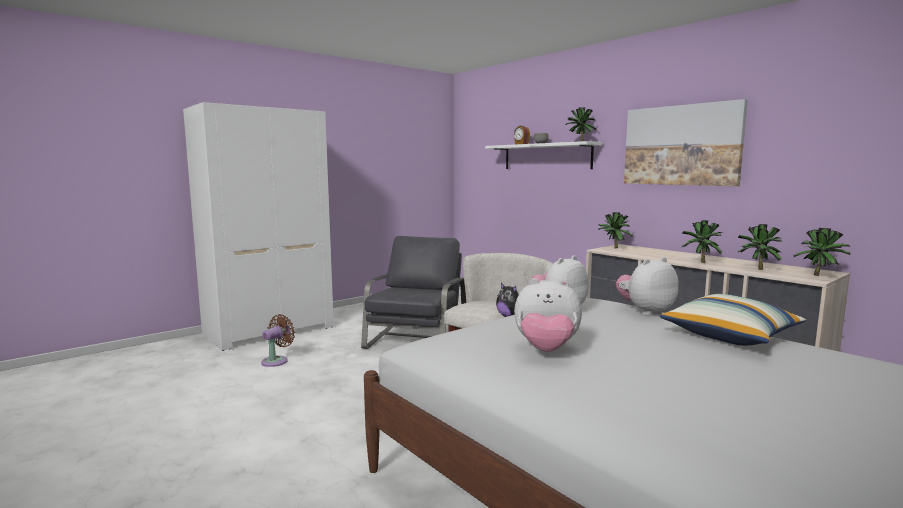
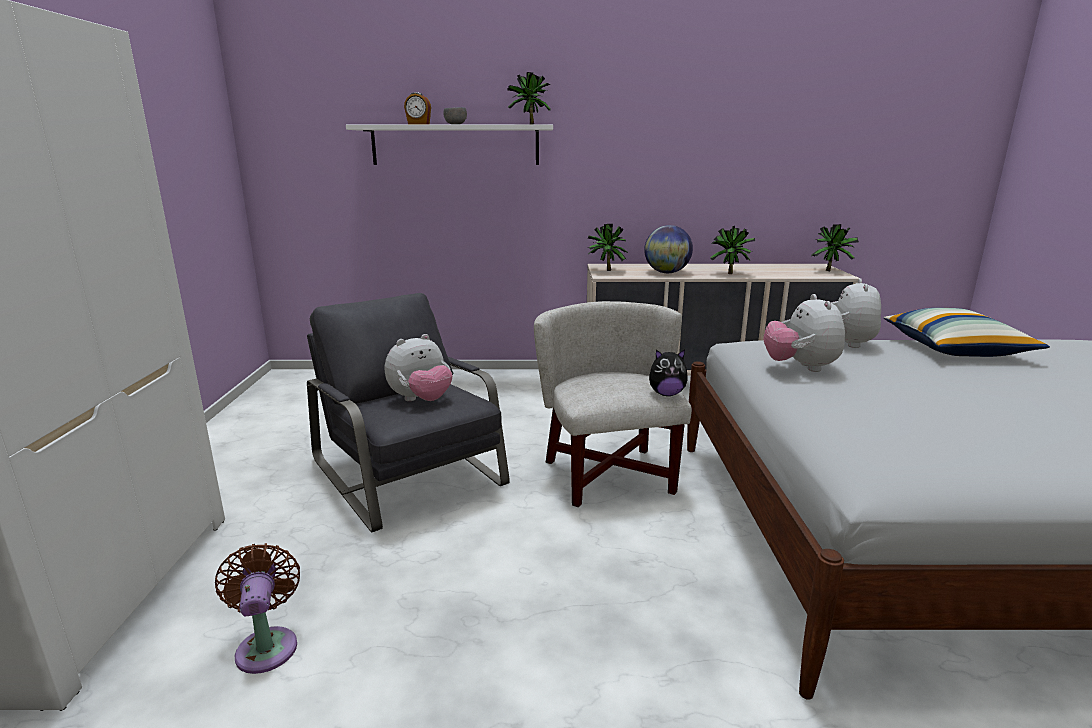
camera: 50 degrees left, 10 degrees up
plush toy [514,278,582,352] -> plush toy moved to [385,334,452,401]
picture [624,99,748,186] -> none
potted plant [737,224,783,270] -> none
none -> globe [644,225,693,273]

